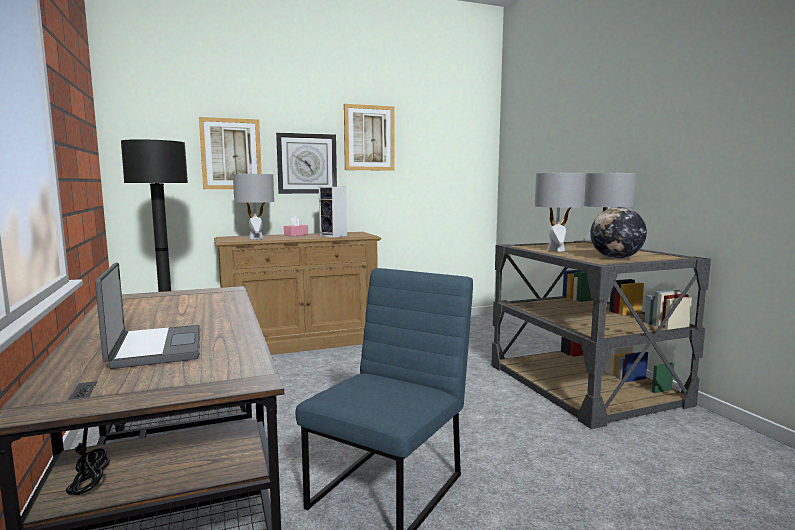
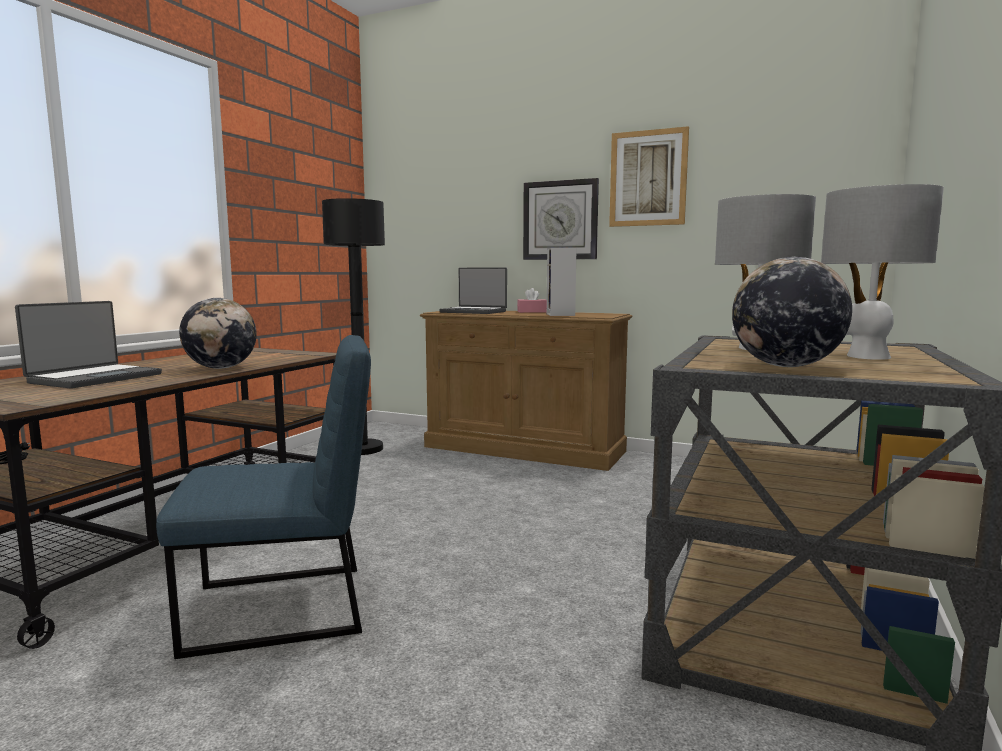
camera: 45 degrees right, 0 degrees up
picture [199,117,262,189] -> none
grey table lamp [233,173,274,239] -> laptop [439,267,507,314]
none -> globe [179,298,257,369]

